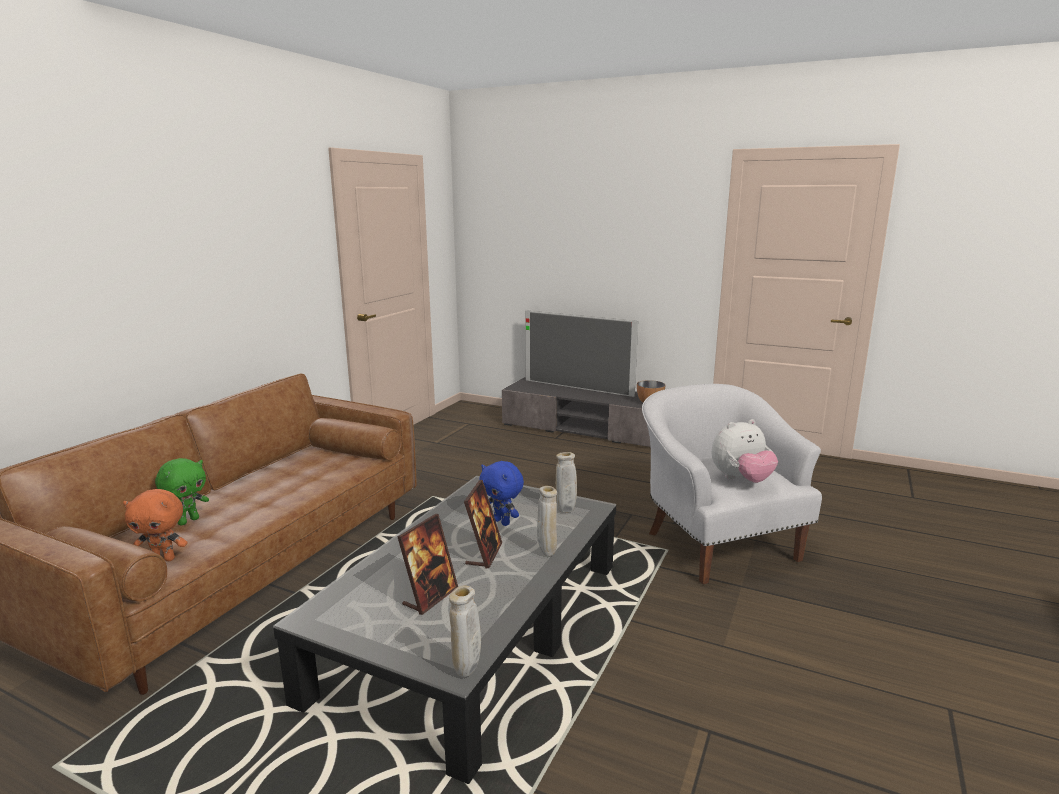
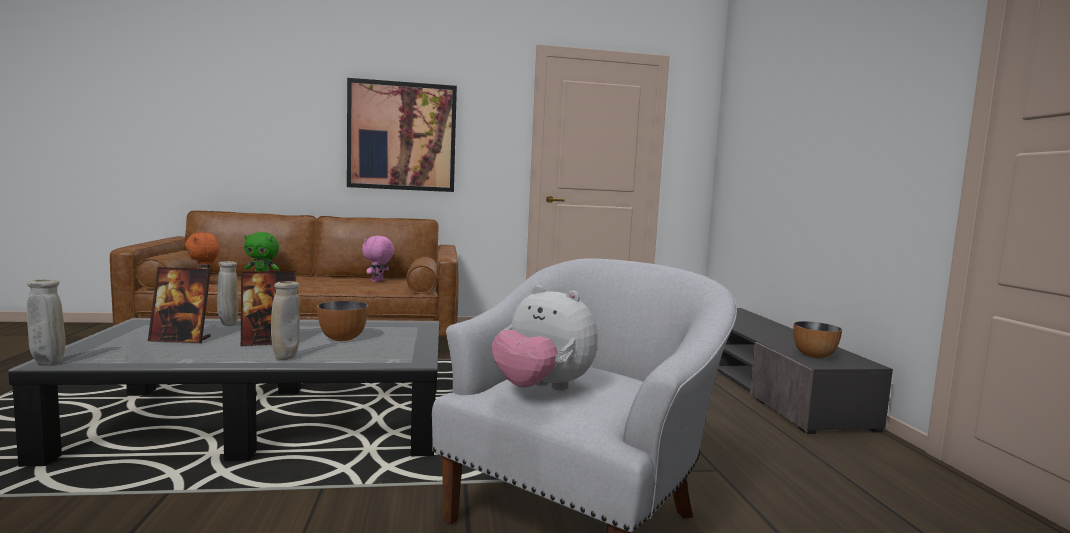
camera: 55 degrees right, 10 degrees down
blue plush toy [479,461,524,526] -> bowl [317,301,368,341]
television [525,310,638,397] -> none
beige vase [556,452,577,513] -> beige vase moved to [217,261,238,326]
none -> picture [347,78,457,192]
none -> pink plush toy [362,236,394,282]

